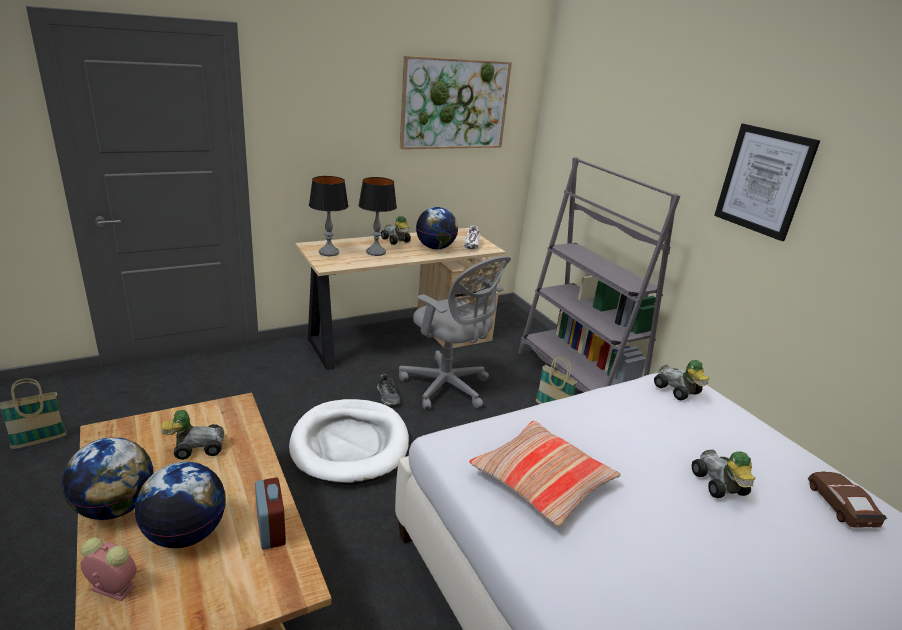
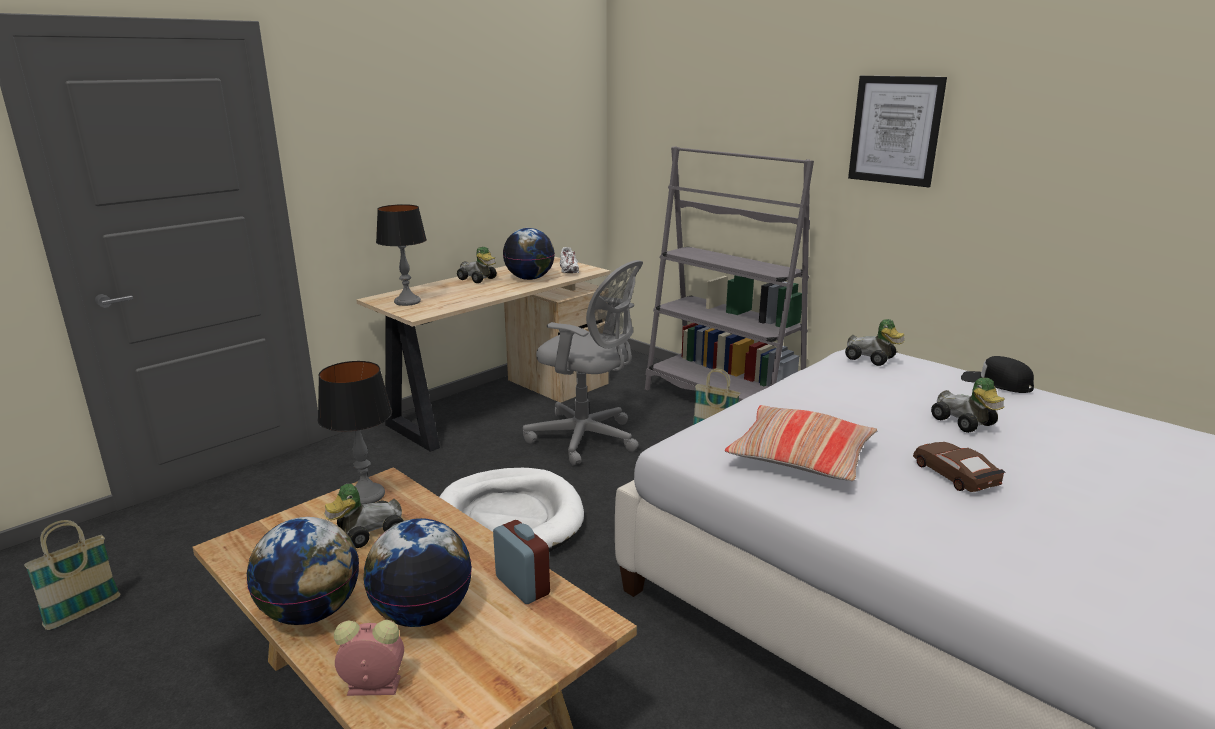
camera: 15 degrees left, 5 degrees down
table lamp [358,177,397,256] -> table lamp moved to [318,361,392,504]
shoe [377,374,400,406] -> none
picture [400,56,512,149] -> none
brown toy car [808,472,887,527] -> brown toy car moved to [913,442,1006,492]
none -> black cap [961,356,1034,393]

